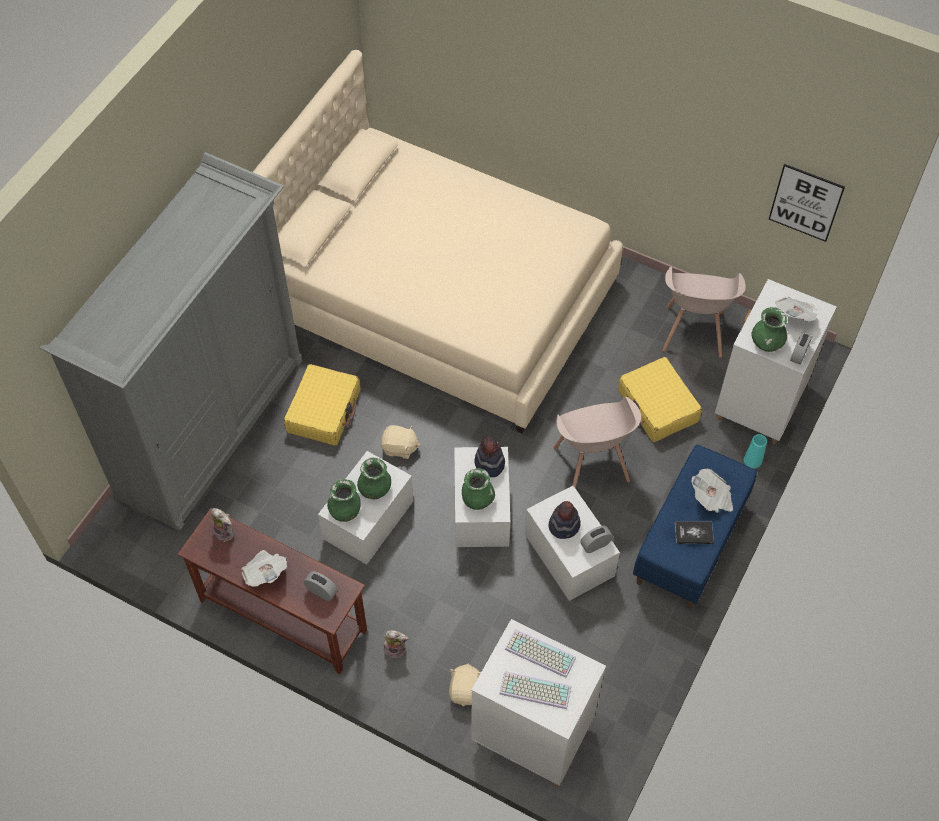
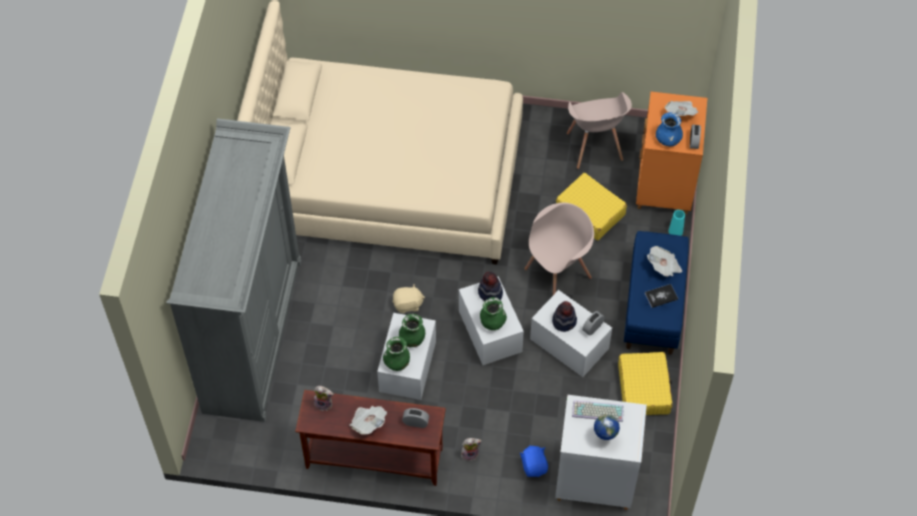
camera: 20 degrees left, 0 degrees up
yellow suitcase [284,364,360,446] -> yellow suitcase moved to [618,352,673,415]
beige plush toy [449,664,481,706] -> blue plush toy [520,446,548,477]
keyboard [499,671,571,709] -> globe [594,414,620,440]
beige chair [553,397,641,488] -> beige chair turned 90 degrees counterclockwise [525,203,594,295]
white dresser [715,279,837,444] -> orange dresser [636,92,707,215]
green vase [751,307,787,352] -> blue vase [656,112,683,146]
picture [769,164,845,242] -> none

